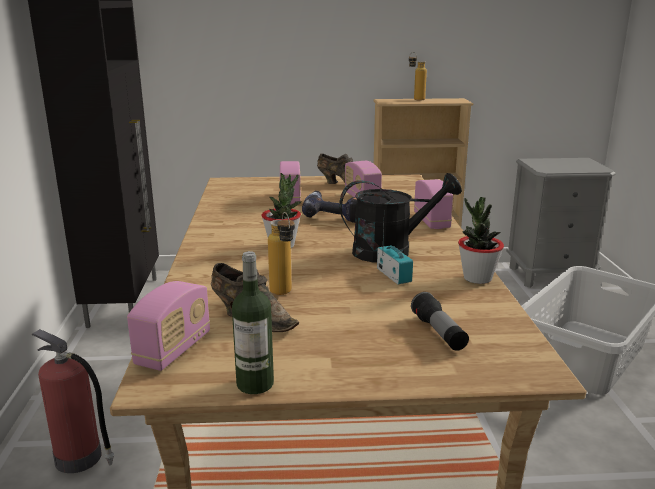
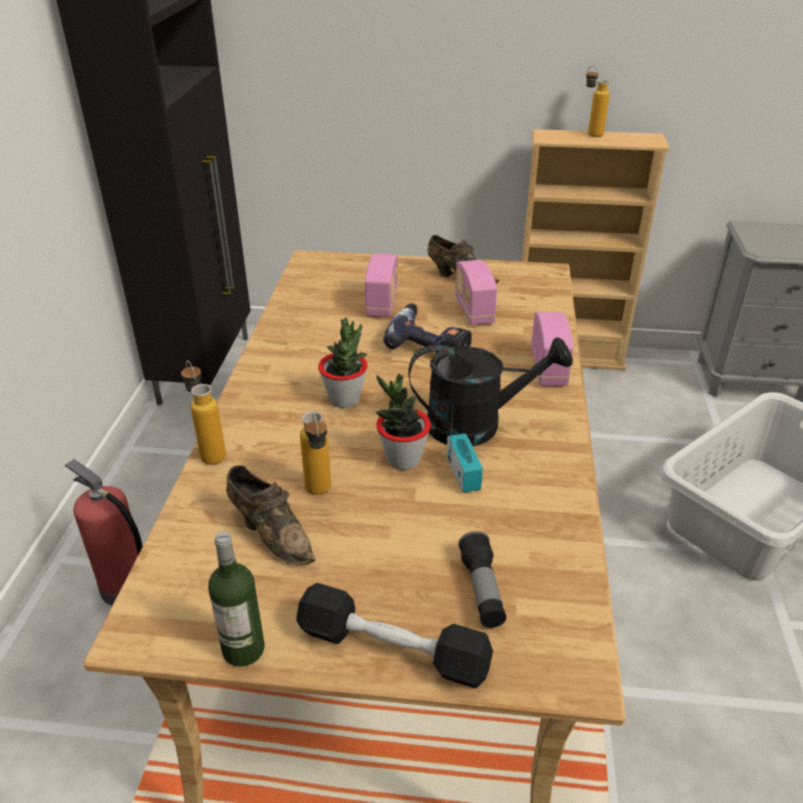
camera: 10 degrees right, 15 degrees up
radio [127,281,210,371] -> none
potted plant [458,197,504,284] -> potted plant moved to [376,374,431,470]
none -> bottle [181,360,226,465]
none -> black dumbbell [296,583,493,688]

